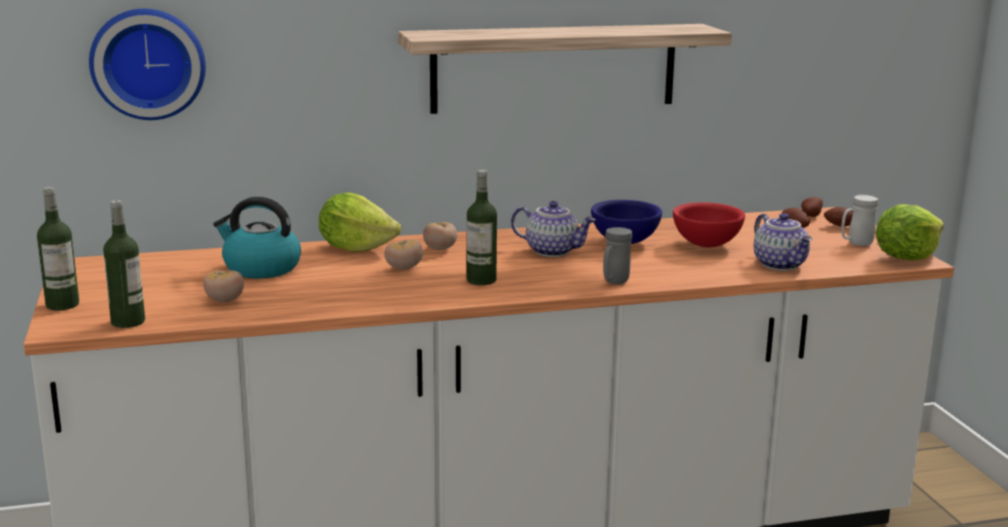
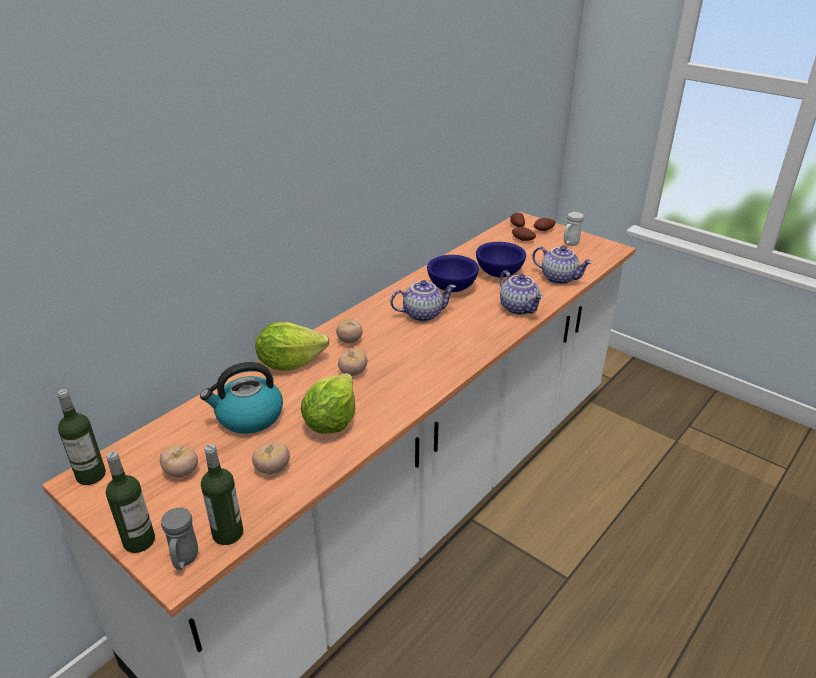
camera: 35 degrees left, 15 degrees up
wall clock [89,9,206,120] -> none
shelf [398,24,732,114] -> none
bottle [467,170,497,285] -> bottle moved to [57,389,106,485]
grey mug [603,227,633,284] -> grey mug moved to [161,508,198,570]
red bowl [673,202,745,247] -> blue bowl [476,242,526,277]
lettuce [876,204,944,260] -> lettuce moved to [301,373,355,434]
none -> tomato [160,445,198,477]
none -> teapot [499,270,543,315]

